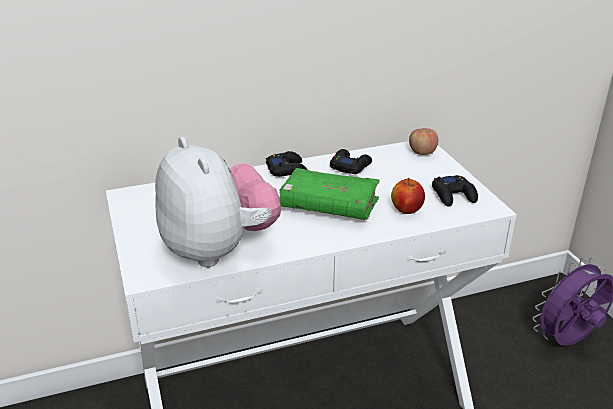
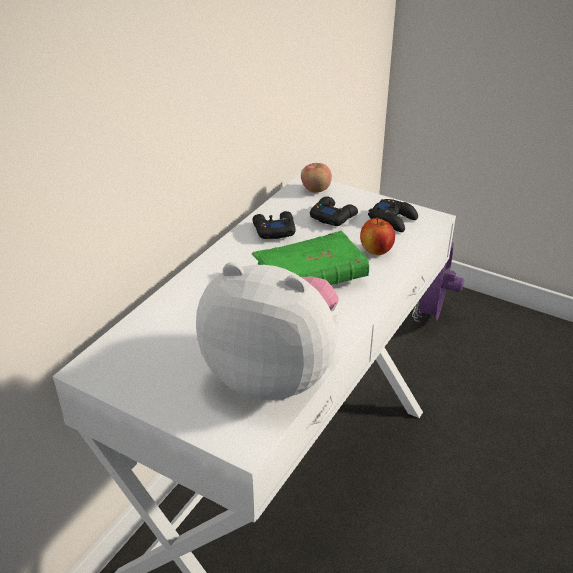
camera: 40 degrees left, 5 degrees up
black game controller [266,151,308,177] -> black game controller moved to [310,197,358,226]

